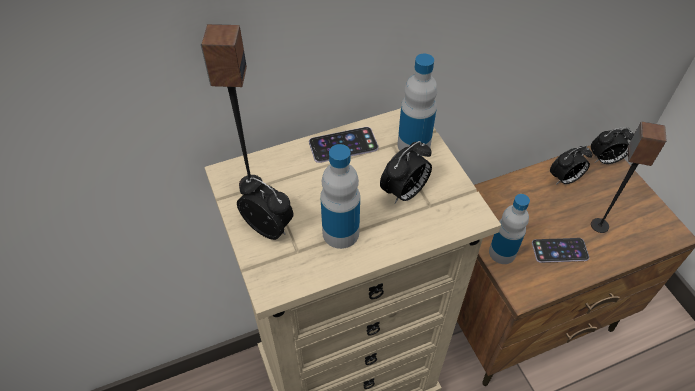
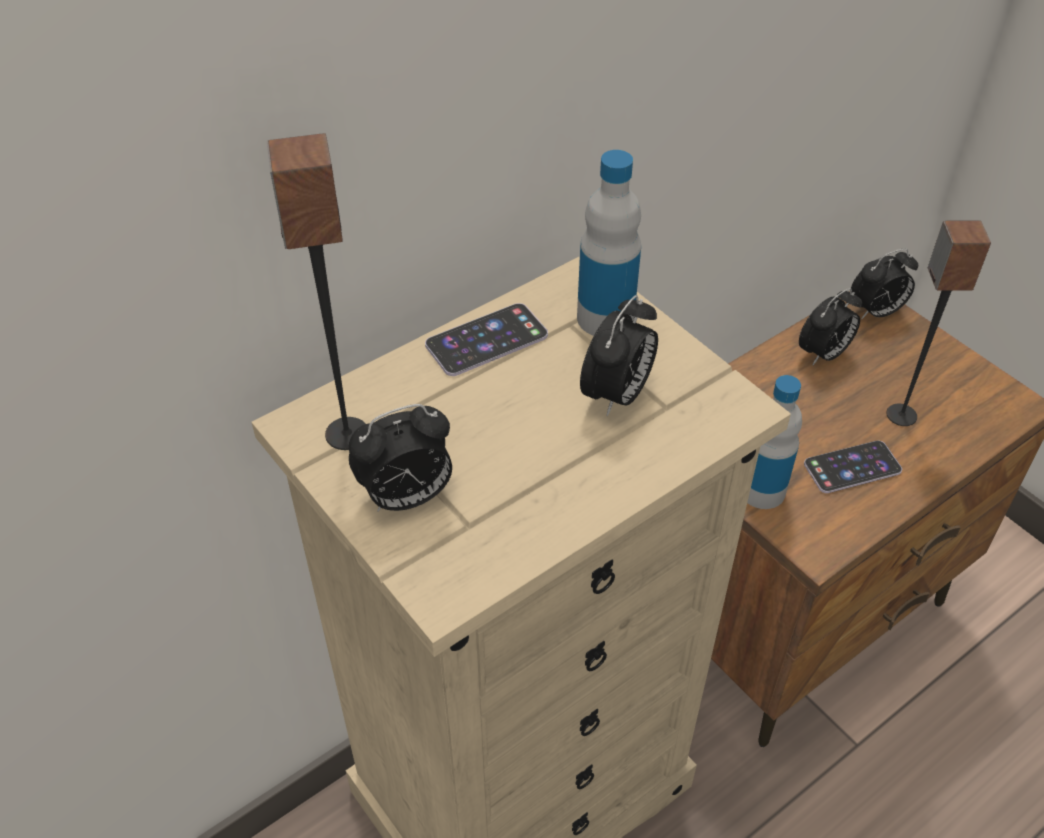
camera: 15 degrees left, 5 degrees down
alarm clock [237,176,293,240] -> alarm clock turned 135 degrees clockwise [349,404,452,512]
bottle [320,144,360,249] -> none

